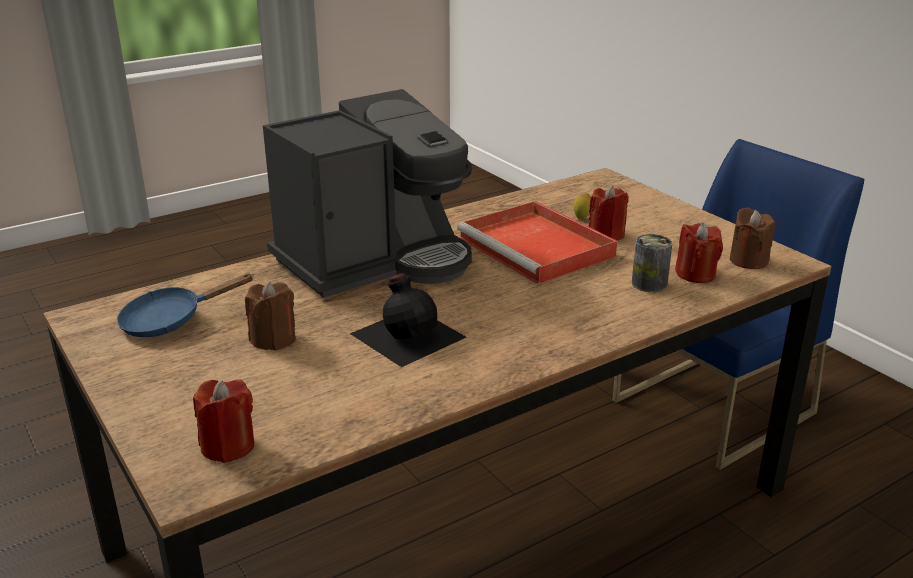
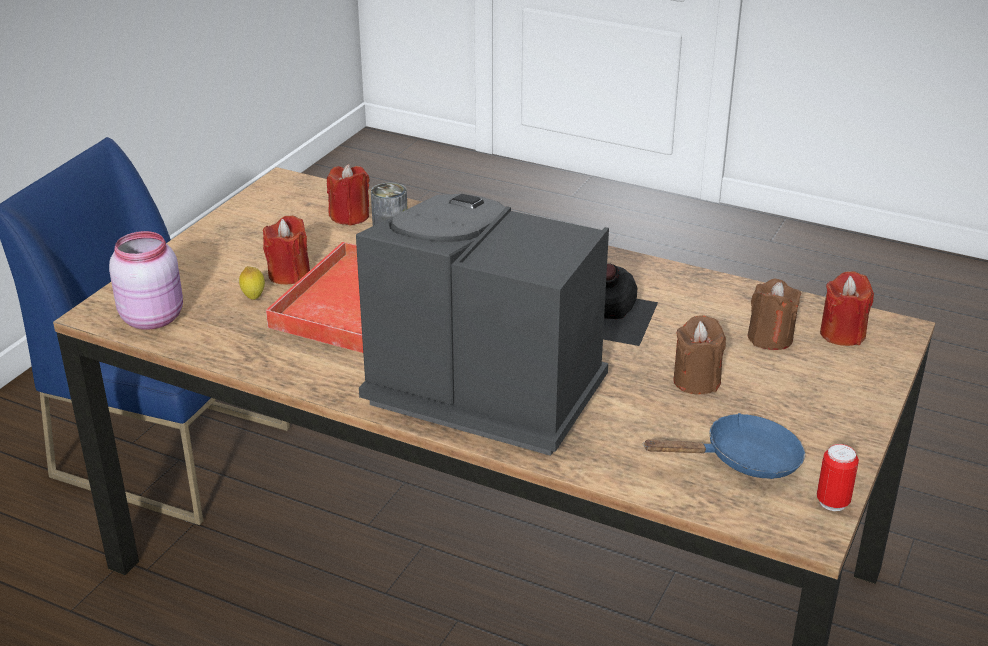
camera: 120 degrees left, 5 degrees up
blue frying pan [116,273,254,337] -> blue frying pan turned 45 degrees counterclockwise [643,413,805,479]
brown candle [730,208,775,269] -> brown candle moved to [748,279,801,350]
none -> pink jar [109,231,183,330]
none -> can [817,444,859,511]

